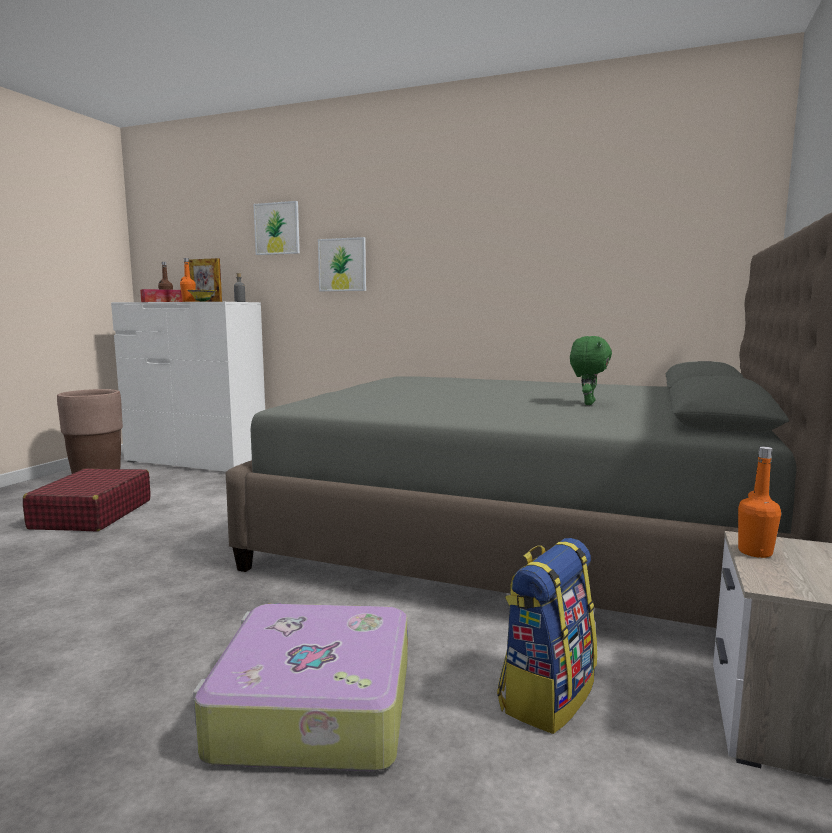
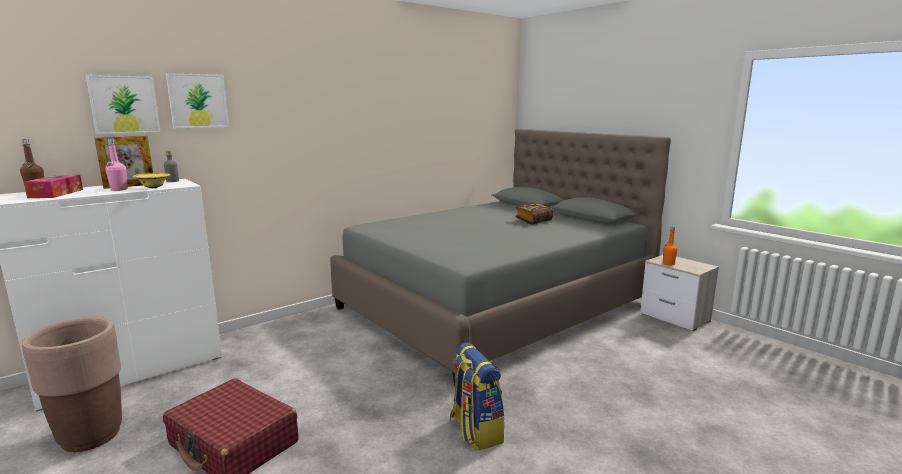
camera: 60 degrees left, 5 degrees up
orange bottle [180,258,196,302] -> pink bottle [105,138,128,191]
suitcase [193,604,407,771] -> none
picture [318,237,366,291] -> picture moved to [86,75,161,135]
backpack [497,538,597,734] -> backpack moved to [450,342,505,450]
green plush toy [570,336,612,405] -> book [515,203,553,225]

